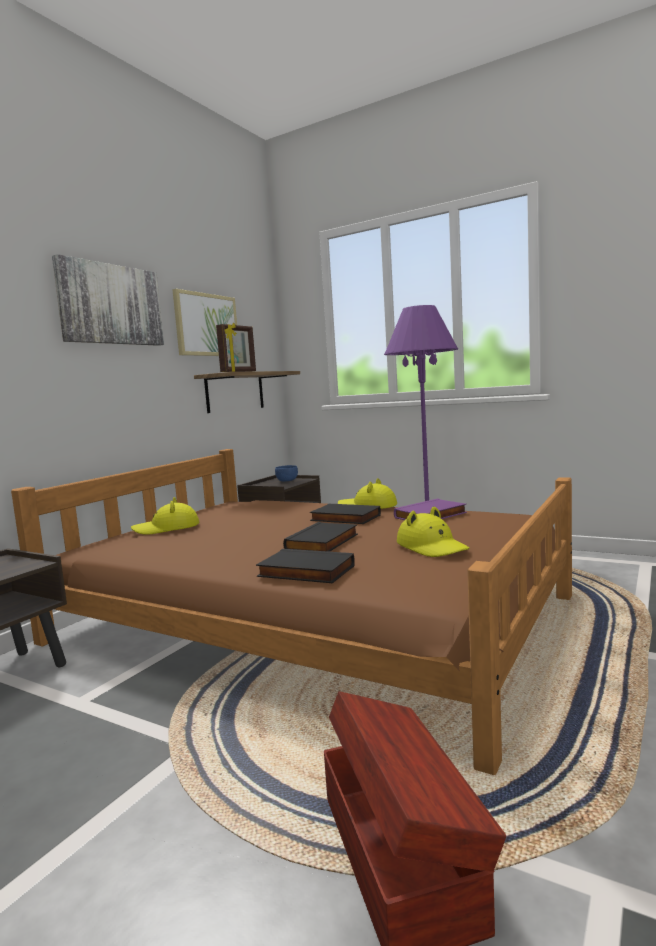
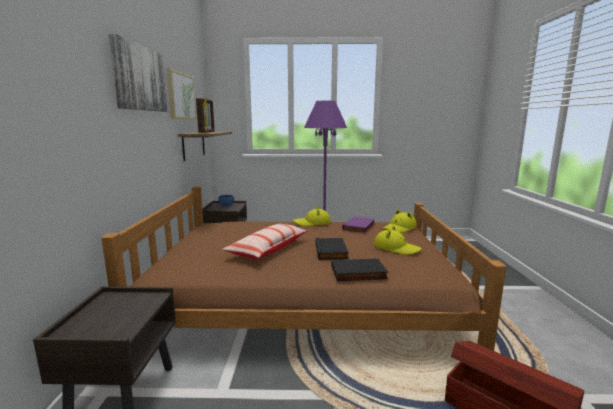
camera: 30 degrees left, 5 degrees up
yellow hat [131,497,199,535] -> yellow hat moved to [383,209,417,233]
black book [310,504,381,524] -> none
none -> pillow [222,224,308,259]

